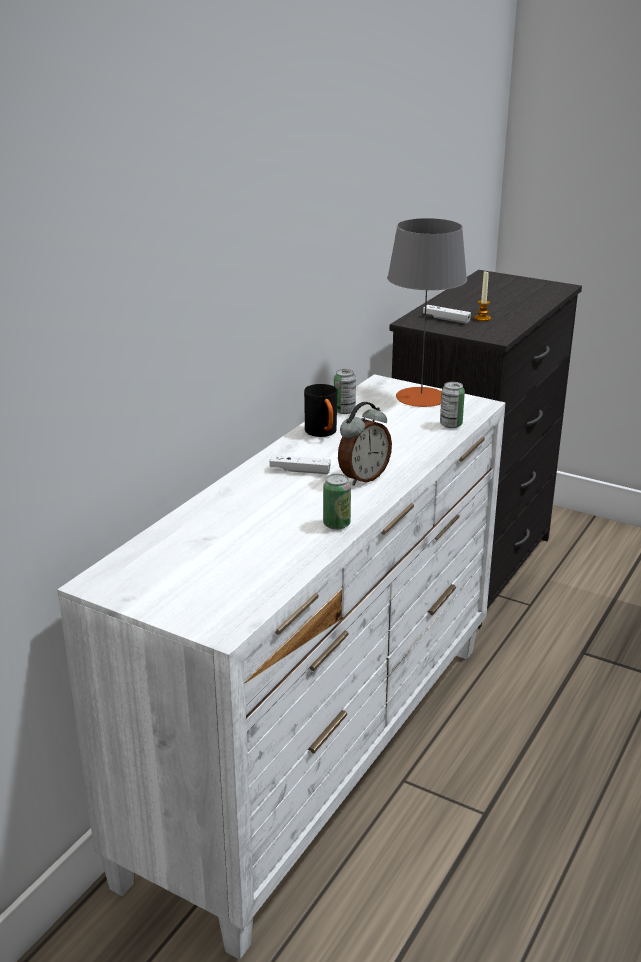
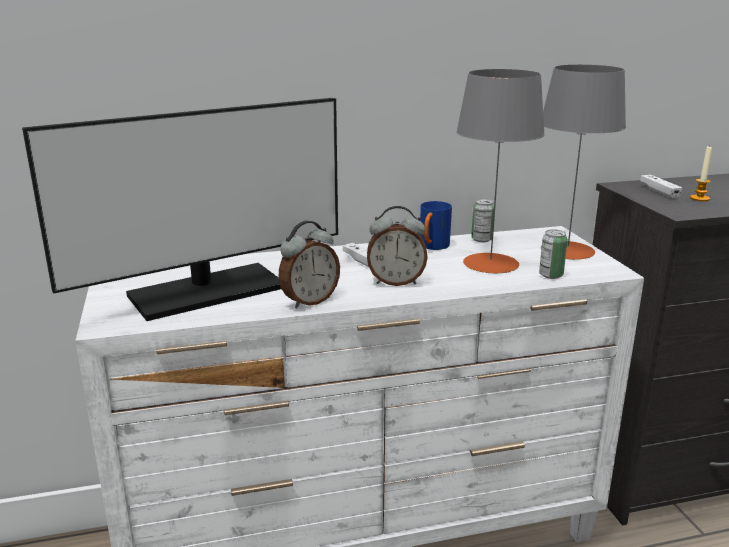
camera: 45 degrees right, 5 degrees down
black mug [304,384,337,437] -> blue mug [420,201,452,250]
can [323,474,351,530] -> alarm clock [279,221,340,309]
none -> monitor [22,98,338,321]
none -> grey table lamp [456,69,545,274]

